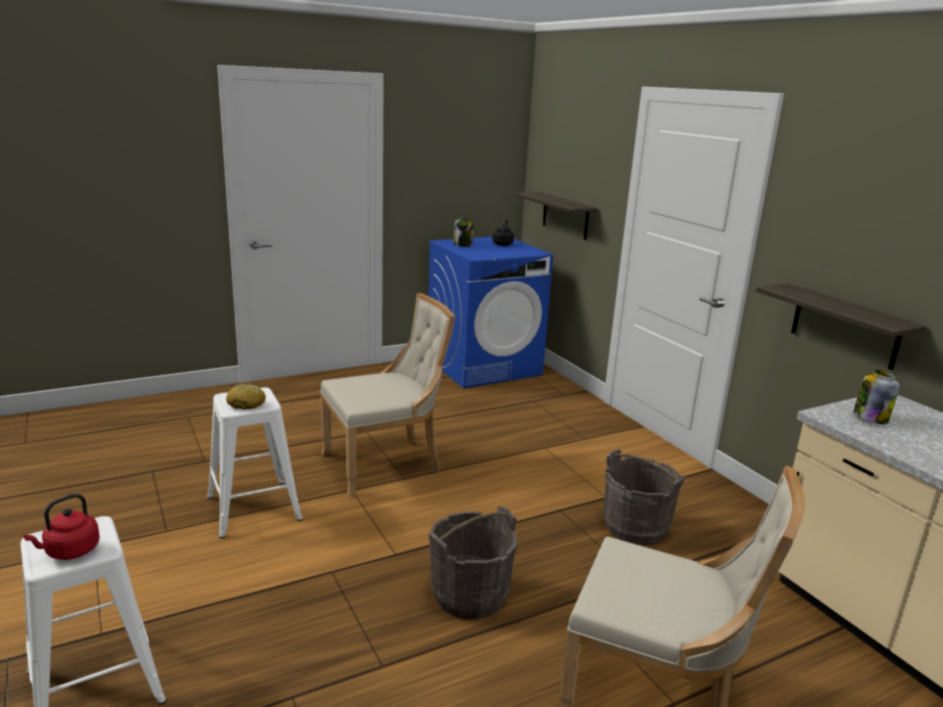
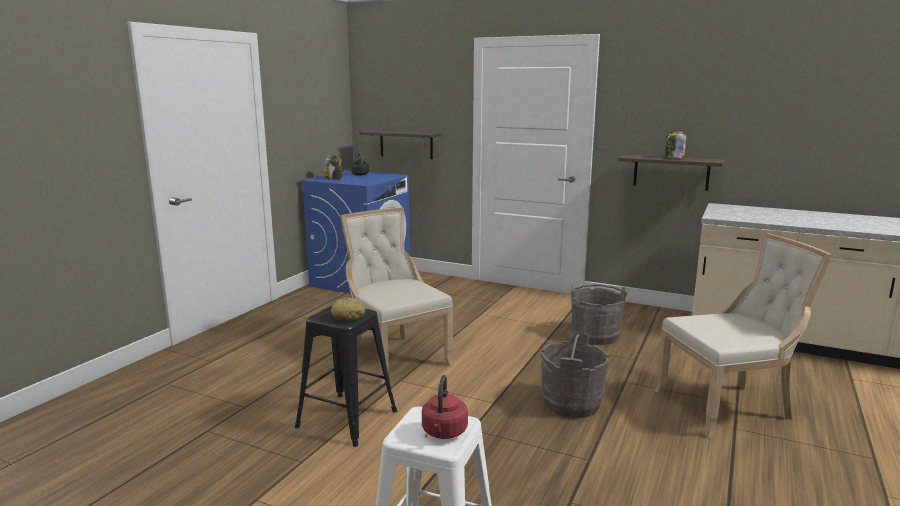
camera: 35 degrees left, 5 degrees down
white stool [207,387,303,538] -> black stool [294,305,397,447]
beige chair [320,293,455,496] -> beige chair turned 60 degrees counterclockwise [340,208,454,385]
jar [853,370,900,424] -> jar moved to [665,131,686,158]

